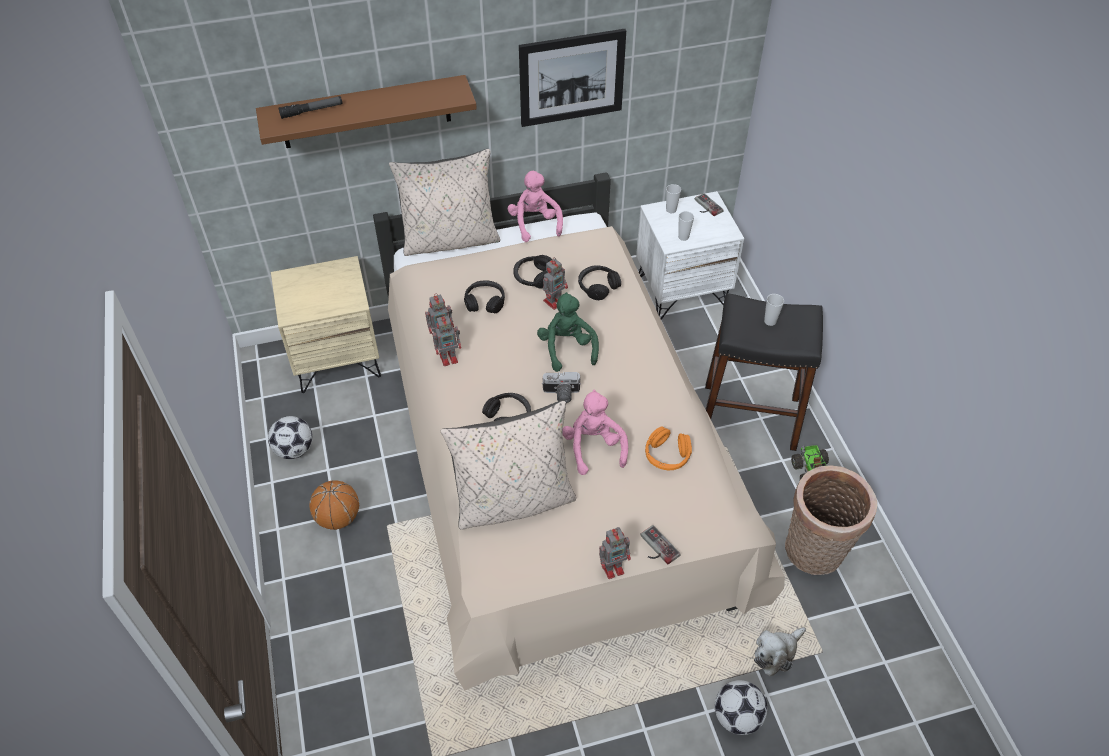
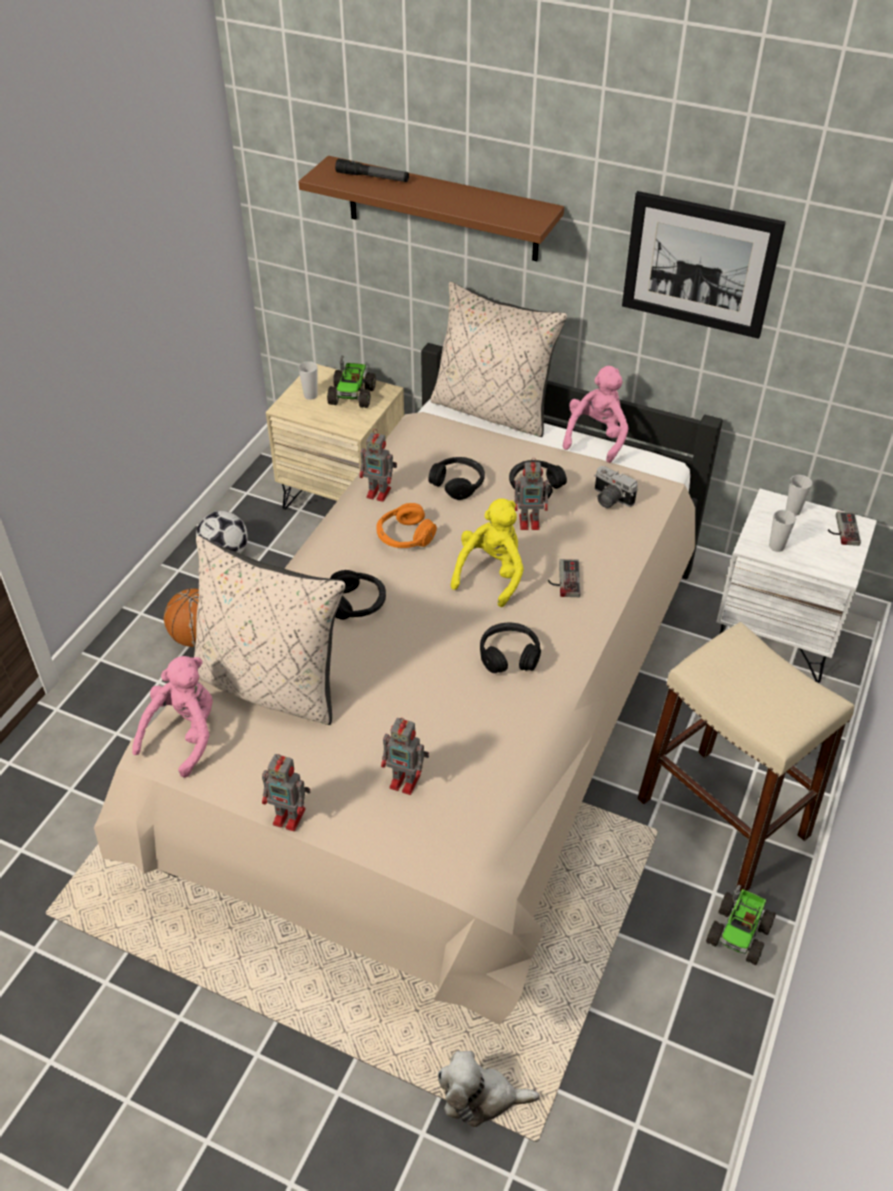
camera: 40 degrees right, 5 degrees down
toy robot [432,314,461,366] -> toy robot moved to [381,718,429,795]
green plush toy [537,292,599,372] -> yellow plush toy [451,499,524,607]
camera [542,372,581,403] -> camera moved to [594,466,638,508]
pink plush toy [562,390,628,475] -> pink plush toy moved to [132,656,213,778]
black headphones [578,265,621,300] -> black headphones moved to [480,623,541,673]
game controller [640,525,681,564] -> game controller moved to [548,559,580,597]
orange headphones [645,426,692,470] -> orange headphones moved to [376,503,437,548]
black stool [705,293,823,451] -> beige stool [637,622,854,892]
football [715,680,768,735] -> none
cup [764,294,784,326] -> cup moved to [298,361,318,400]
basket [785,465,877,575] -> none
none -> toy truck [327,355,376,408]

